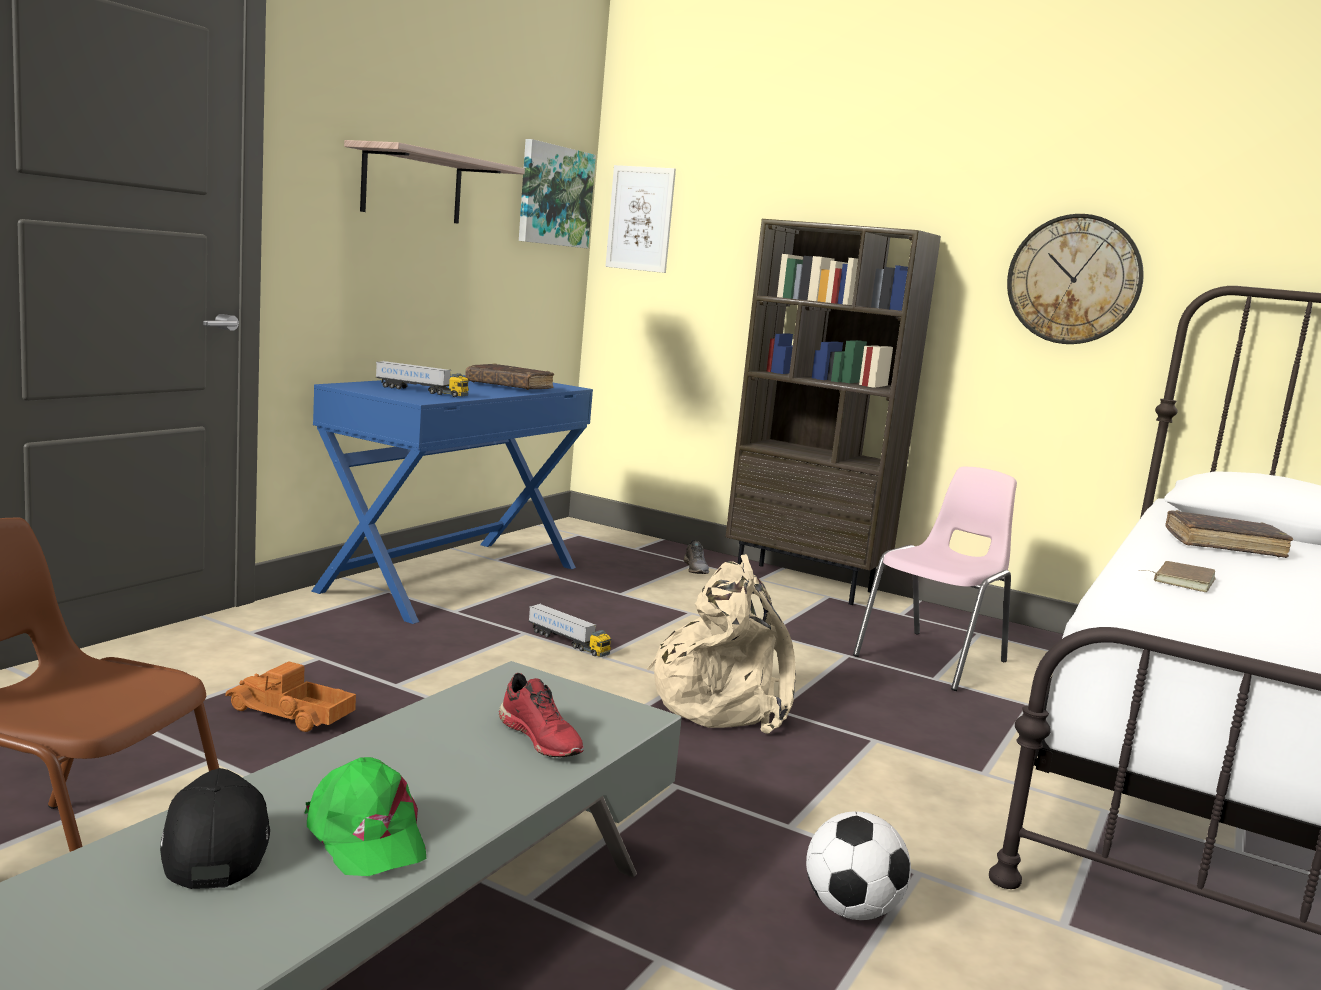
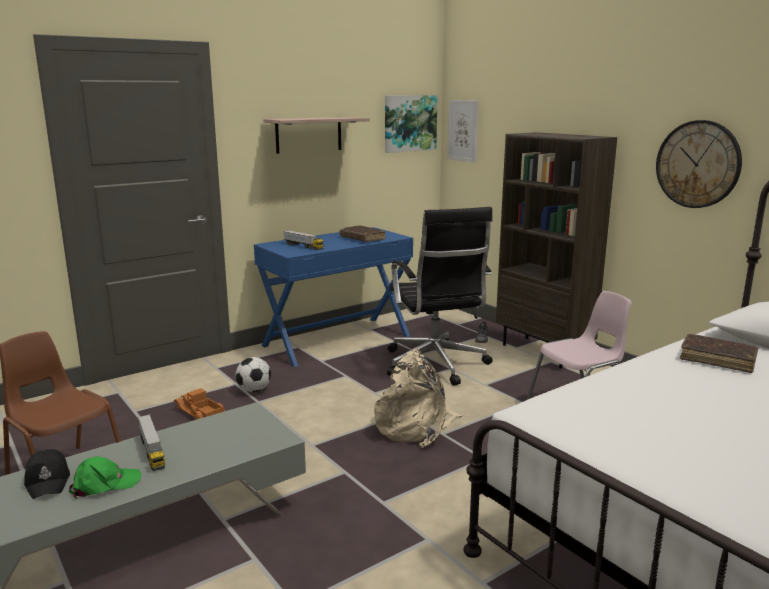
camera: 25 degrees right, 5 degrees up
black cap [160,768,270,889] -> black cap turned 150 degrees clockwise [24,449,70,499]
green cap [304,757,426,876] -> green cap turned 105 degrees counterclockwise [69,456,141,499]
red shoe [499,673,584,757] -> none
toy truck [529,604,611,657] -> toy truck moved to [137,414,165,471]
football [806,811,911,920] -> football moved to [236,357,271,392]
brown book [1139,561,1216,592] -> none
none -> black office chair [387,207,493,386]

